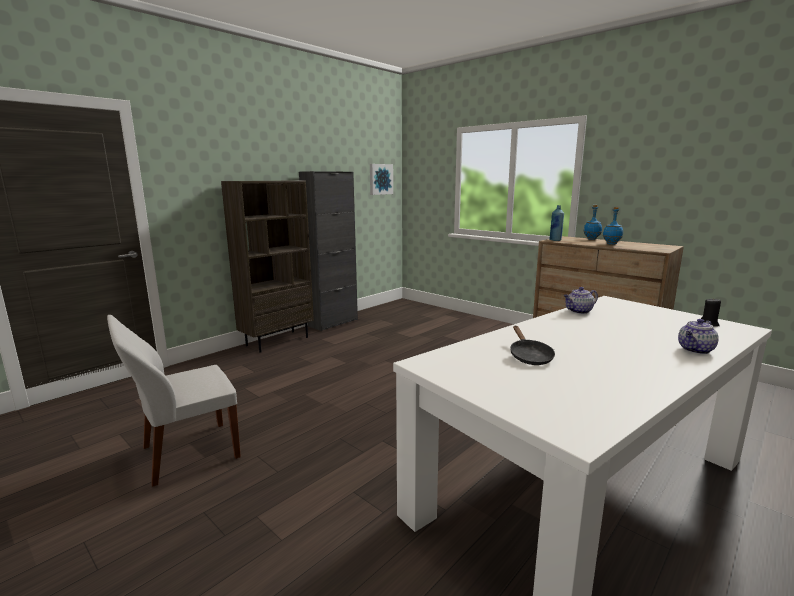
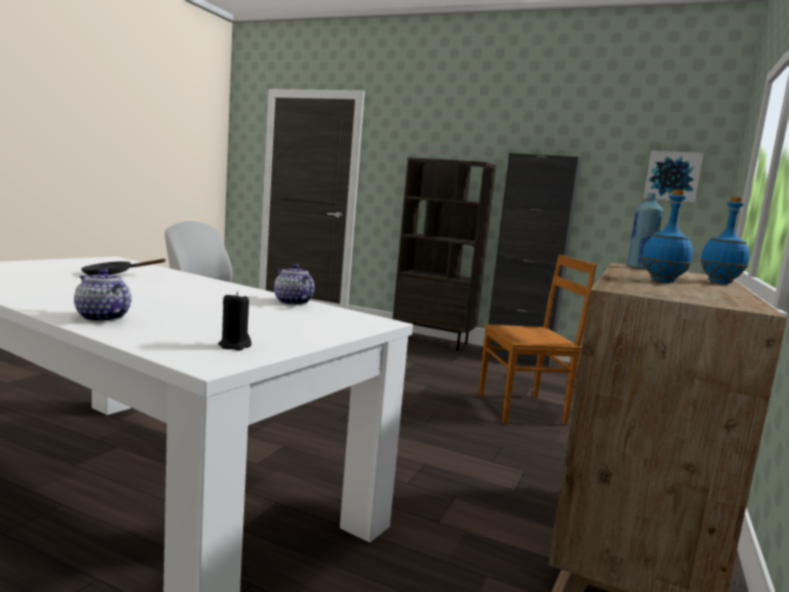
camera: 70 degrees right, 5 degrees down
none -> brown chair [479,255,597,425]

